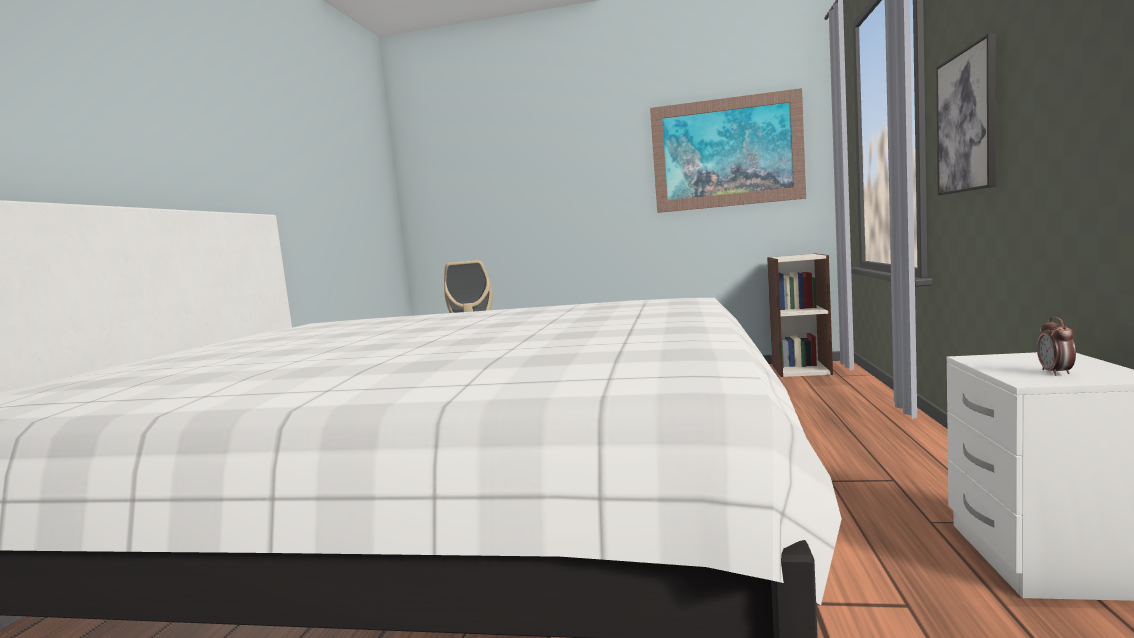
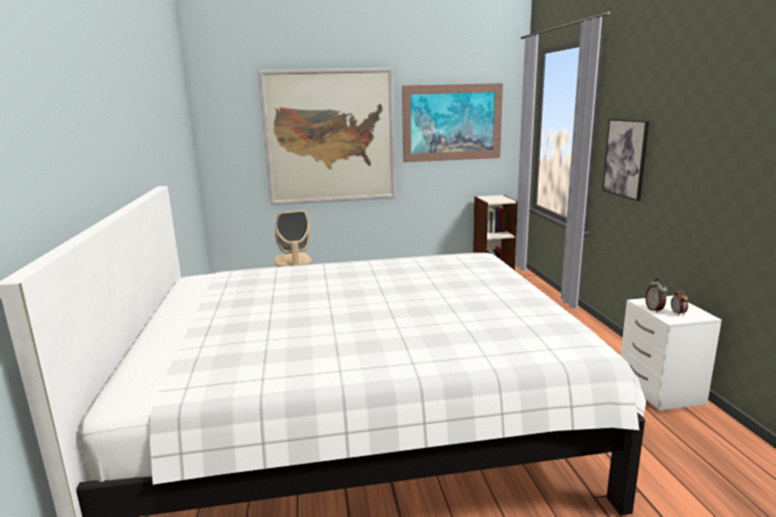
camera: 20 degrees left, 10 degrees up
none -> picture [258,68,396,205]
none -> alarm clock [645,278,668,313]

